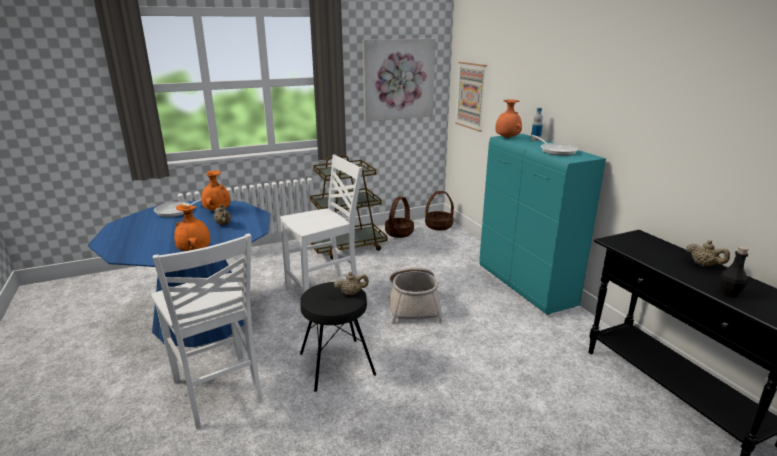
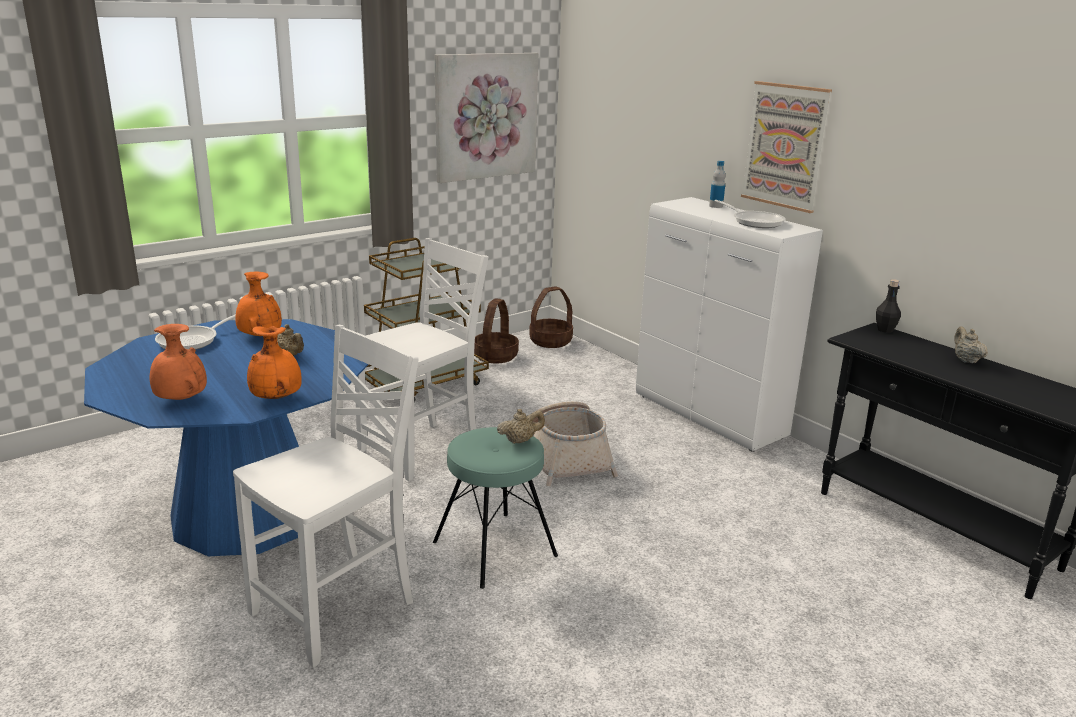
camera: 15 degrees left, 0 degrees up
white chair [151,234,263,429] -> white chair turned 90 degrees counterclockwise [233,325,419,667]
black stool [300,282,376,392] -> turquoise stool [433,427,558,589]
picture [455,62,487,132] -> picture moved to [741,81,832,213]
turquoise cabinet [479,134,606,315] -> white cabinet [636,197,823,452]
orange vase [496,99,522,138] -> orange vase moved to [150,324,207,400]
beige teapot [686,240,730,267] -> beige teapot turned 135 degrees counterclockwise [954,326,988,363]
black bottle [720,246,748,297] -> black bottle moved to [876,279,901,333]

